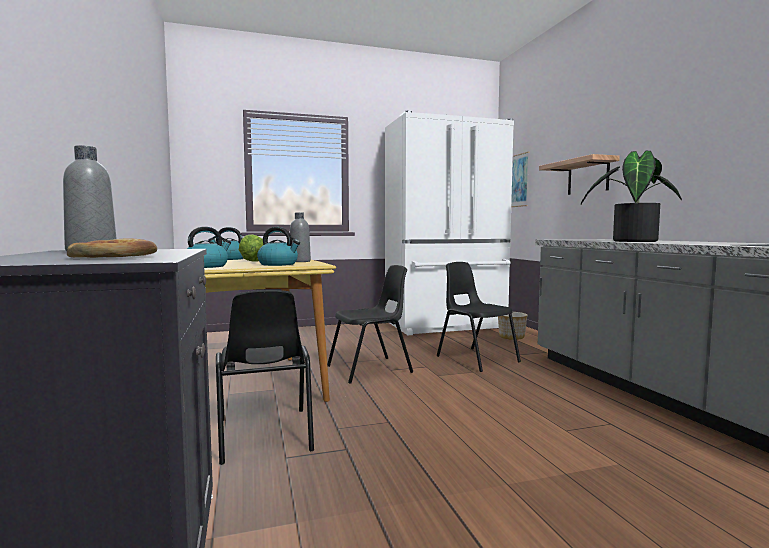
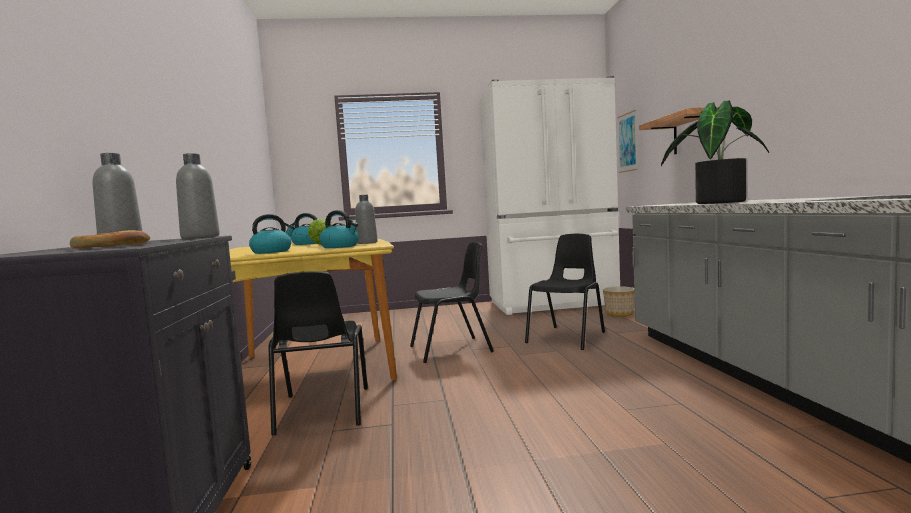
camera: 10 degrees right, 0 degrees up
black chair [437,262,521,372] -> black chair turned 60 degrees clockwise [525,234,605,350]
none -> grey bottle [176,153,220,239]

